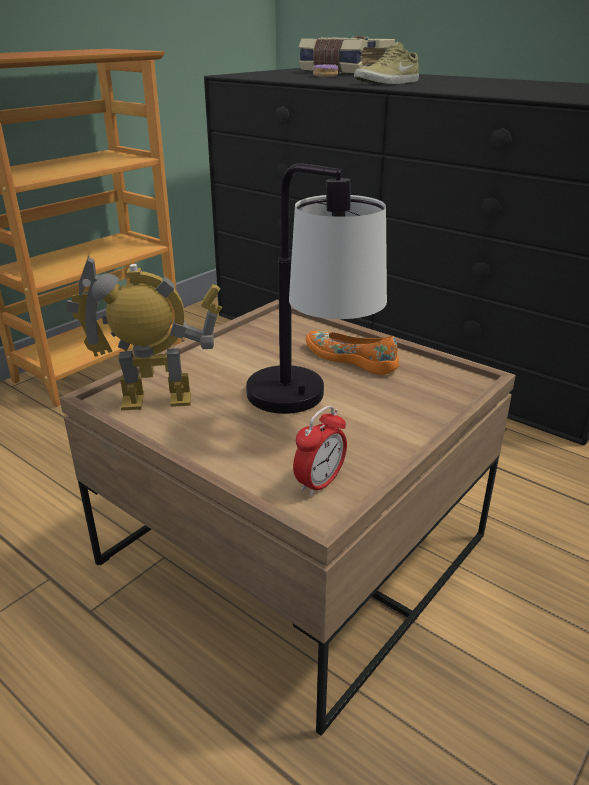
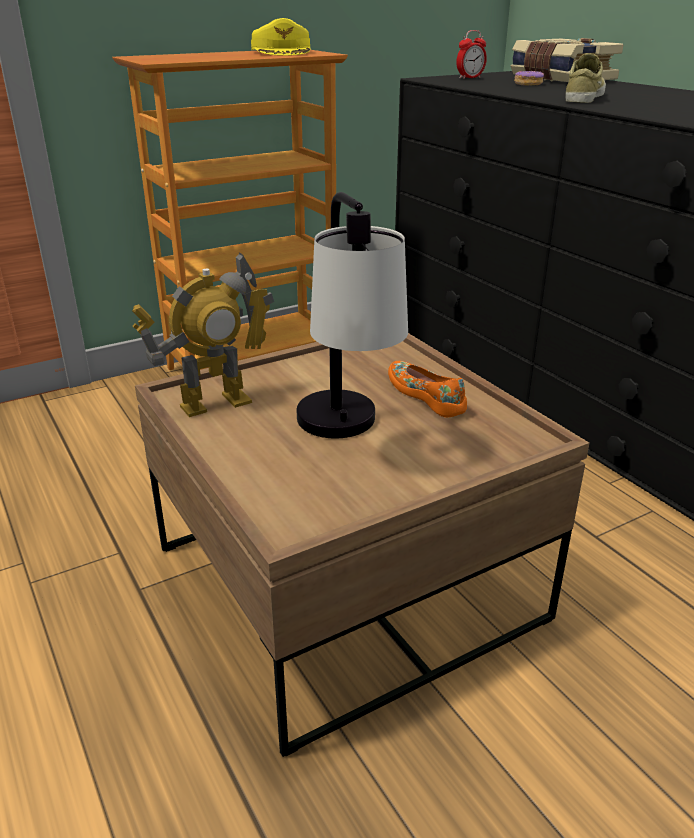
camera: 20 degrees right, 0 degrees up
toy robot [66,256,222,411] -> toy robot turned 135 degrees clockwise [132,252,274,417]
alarm clock [293,405,347,496] -> alarm clock moved to [456,30,487,79]
beige shoe [354,42,419,84] -> beige shoe turned 135 degrees clockwise [565,53,606,103]
none -> yellow cap [251,18,310,56]

